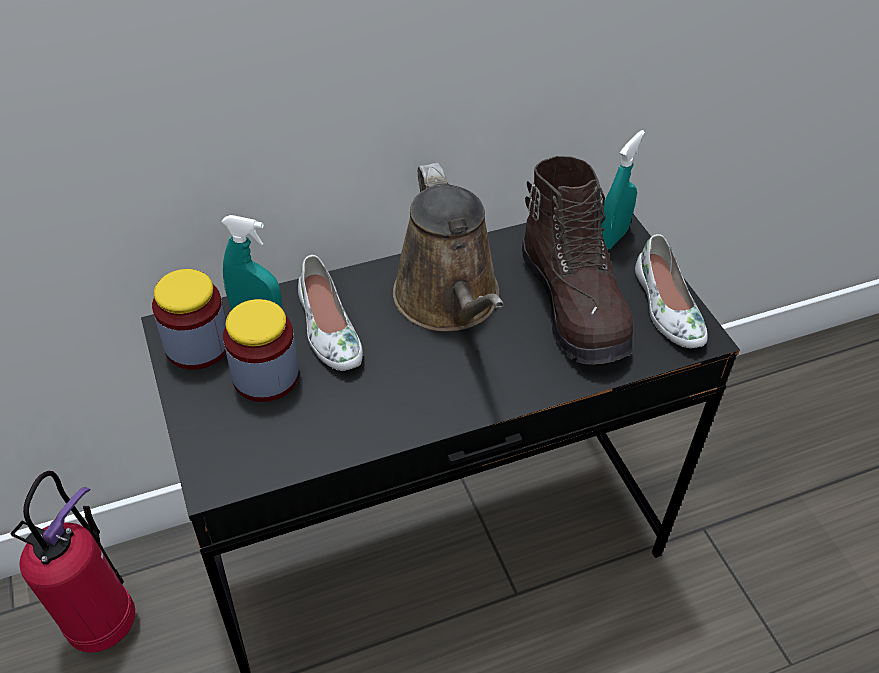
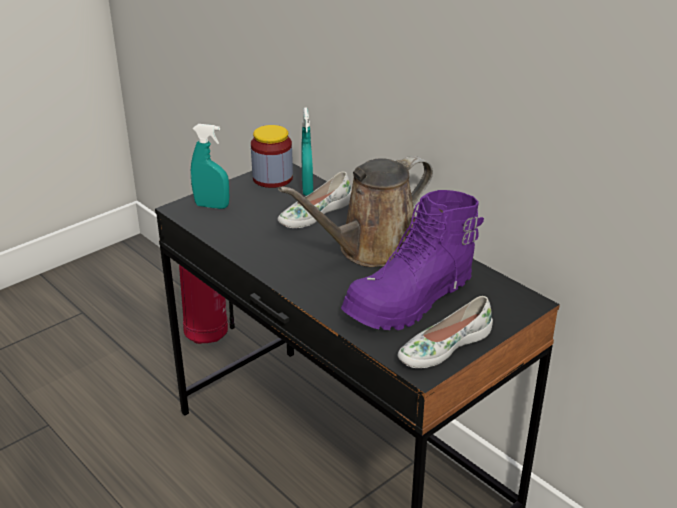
camera: 70 degrees right, 15 degrees down
jar [223,299,299,402] -> none
brown boot [522,156,633,365] -> purple boot [341,190,484,330]
turquoise spray bottle [601,130,645,250] -> turquoise spray bottle moved to [191,124,229,209]

